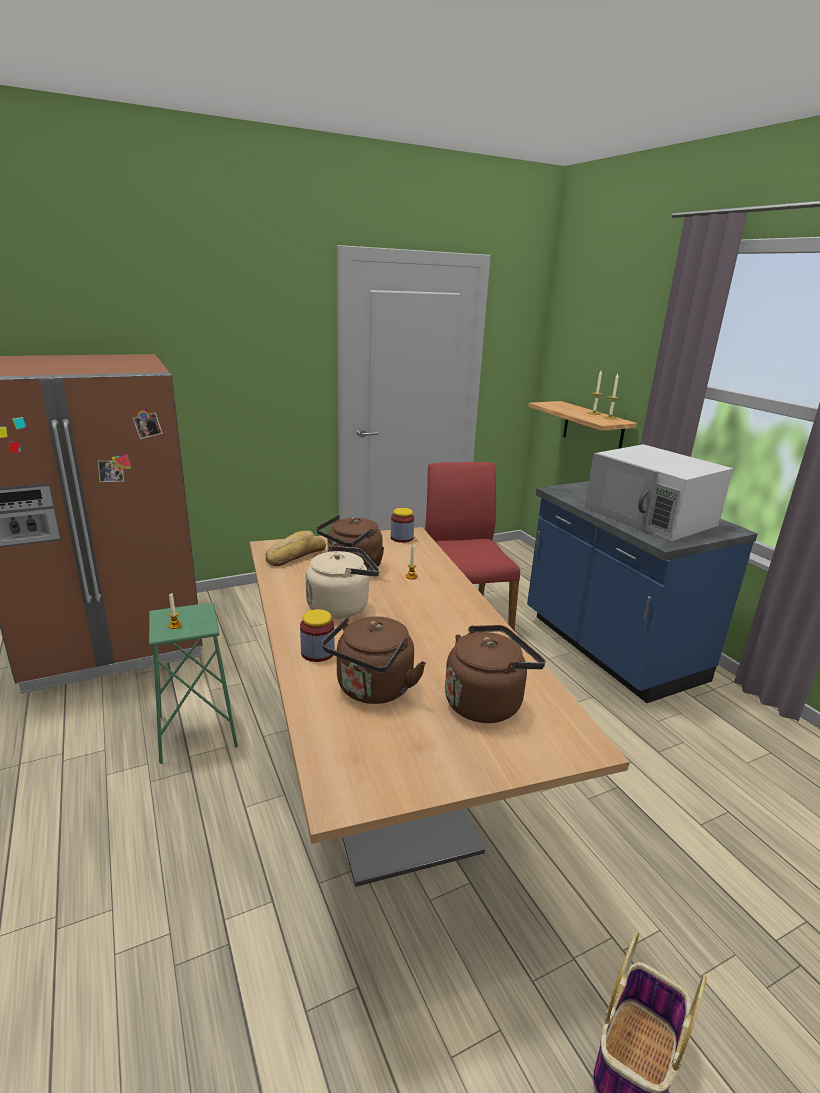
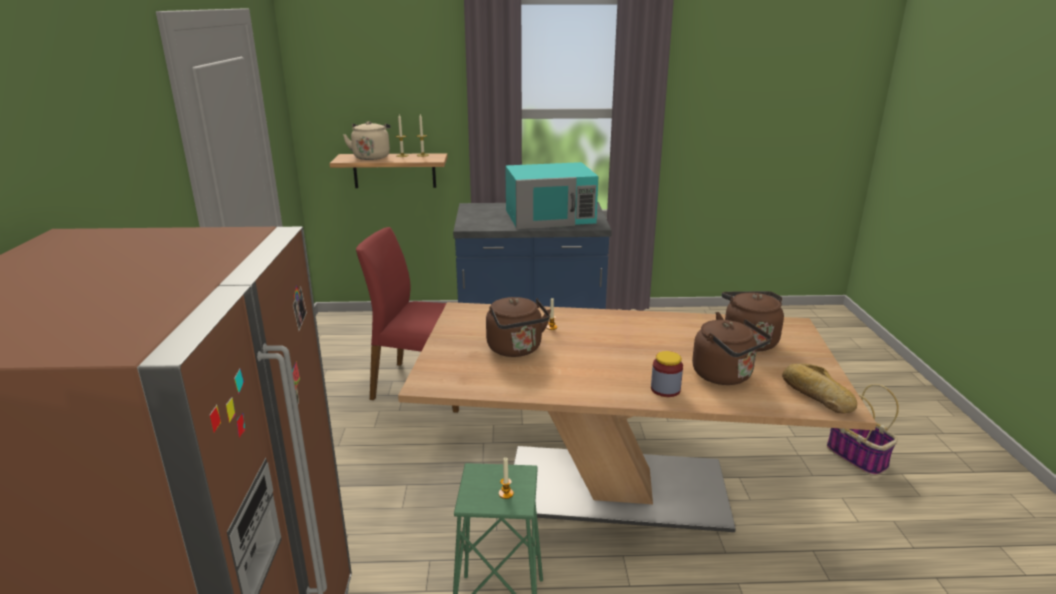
camera: 65 degrees left, 0 degrees up
bread [265,531,326,566] -> bread moved to [782,363,857,413]
beige kettle [306,546,380,619] -> beige kettle moved to [343,121,390,160]
jar [391,508,414,543] -> none
white microwave [584,444,733,541] -> turquoise microwave [505,162,598,229]

